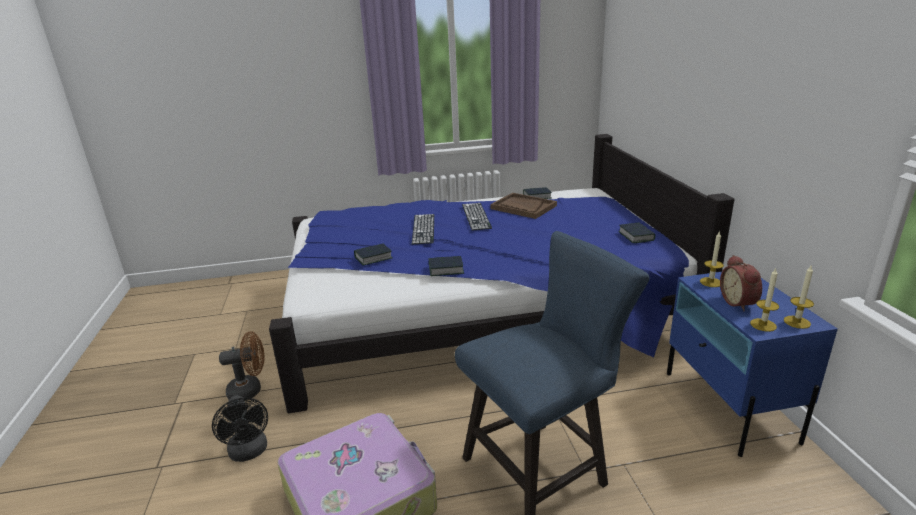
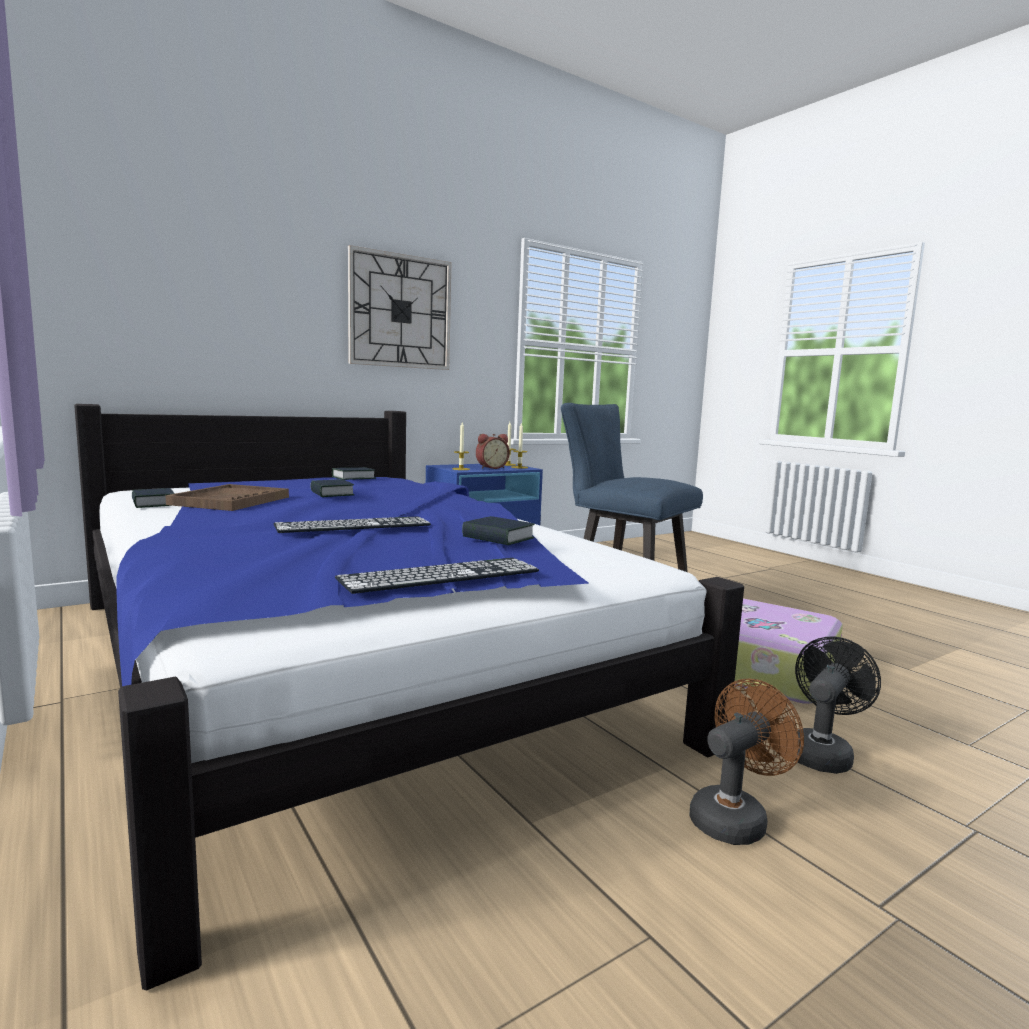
camera: 115 degrees left, 15 degrees down
brown fan [219,331,264,401] -> brown fan turned 90 degrees clockwise [689,679,804,845]
book [429,256,464,276] -> book moved to [310,479,354,497]
keyboard [462,203,492,231] -> keyboard moved to [335,558,539,594]
none -> wall clock [348,245,451,370]

